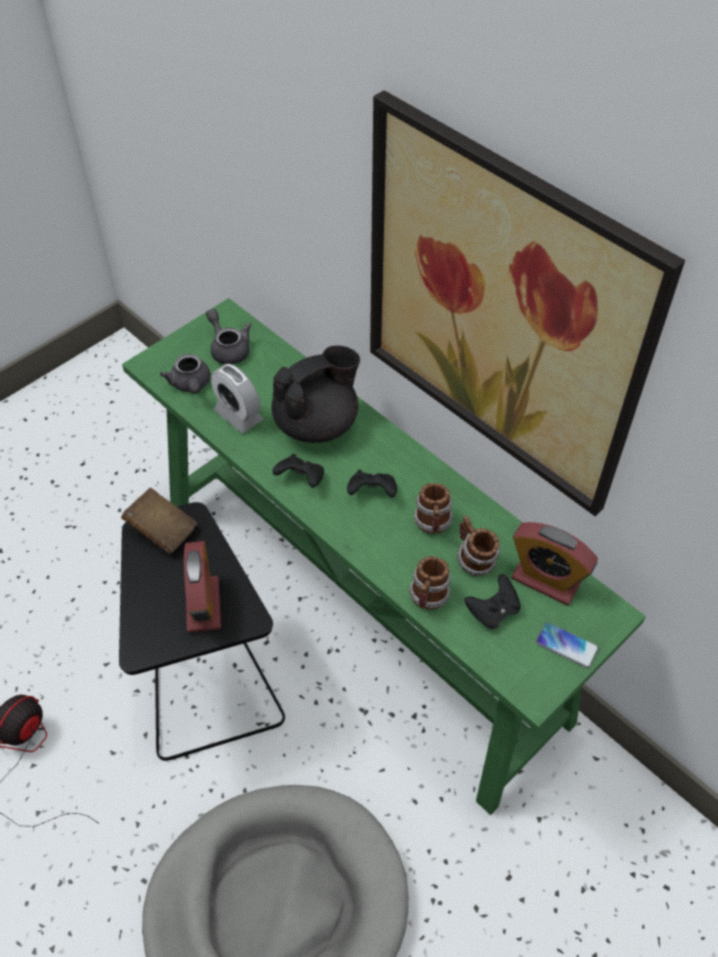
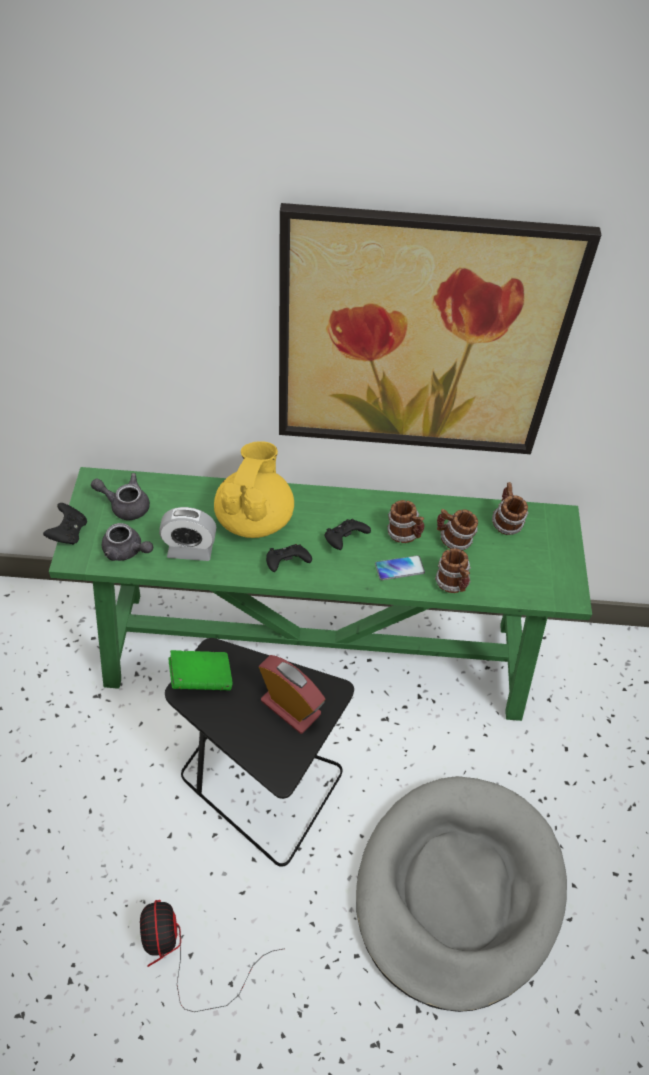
camera: 45 degrees left, 0 degrees up
brown book [121,488,197,555] -> green book [168,650,233,691]
black teapot [271,345,360,443] -> yellow teapot [214,441,294,538]
black game controller [464,574,520,629] -> black game controller moved to [43,503,87,545]
alarm clock [511,522,598,605] -> mug [492,482,528,535]
phone [536,622,599,668] -> phone moved to [375,555,425,580]

